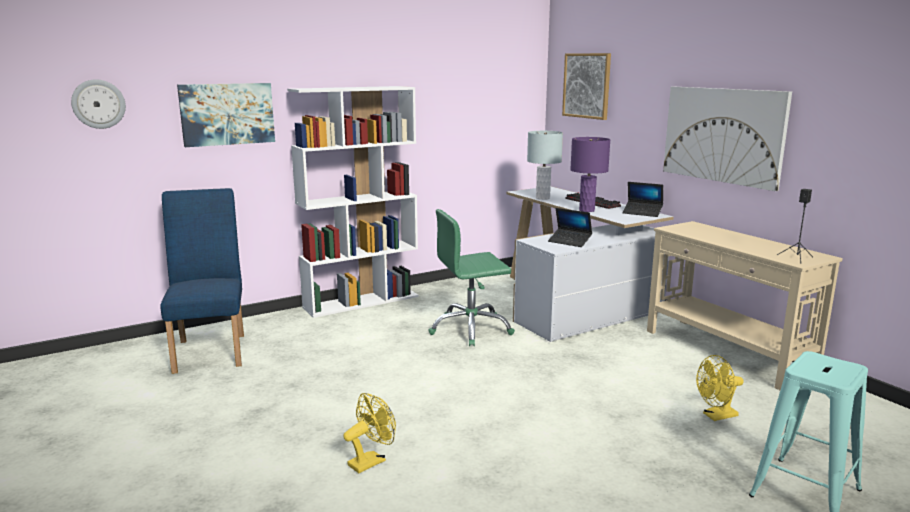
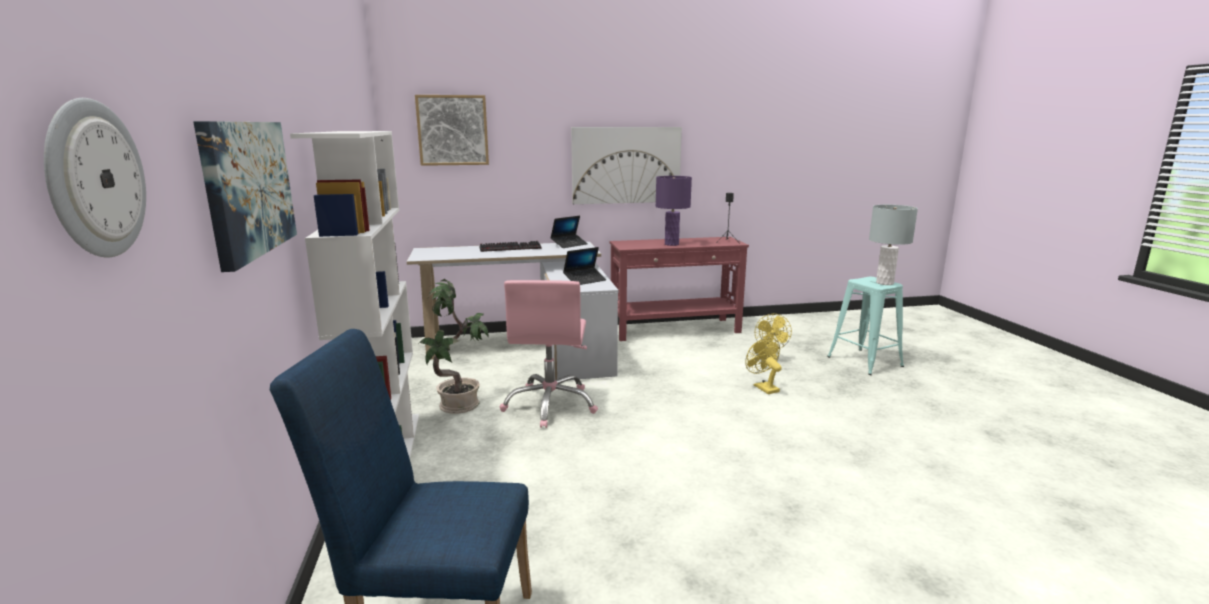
camera: 70 degrees left, 0 degrees up
yellow fan [343,393,396,473] -> yellow fan moved to [745,337,782,394]
green office chair [428,209,515,346] -> pink office chair [500,280,598,428]
grey table lamp [527,131,563,200] -> grey table lamp moved to [869,205,918,285]
purple table lamp [570,137,610,212] -> purple table lamp moved to [656,176,692,246]
beige console table [647,221,843,390] -> red console table [610,237,749,341]
none -> potted plant [419,279,489,414]

